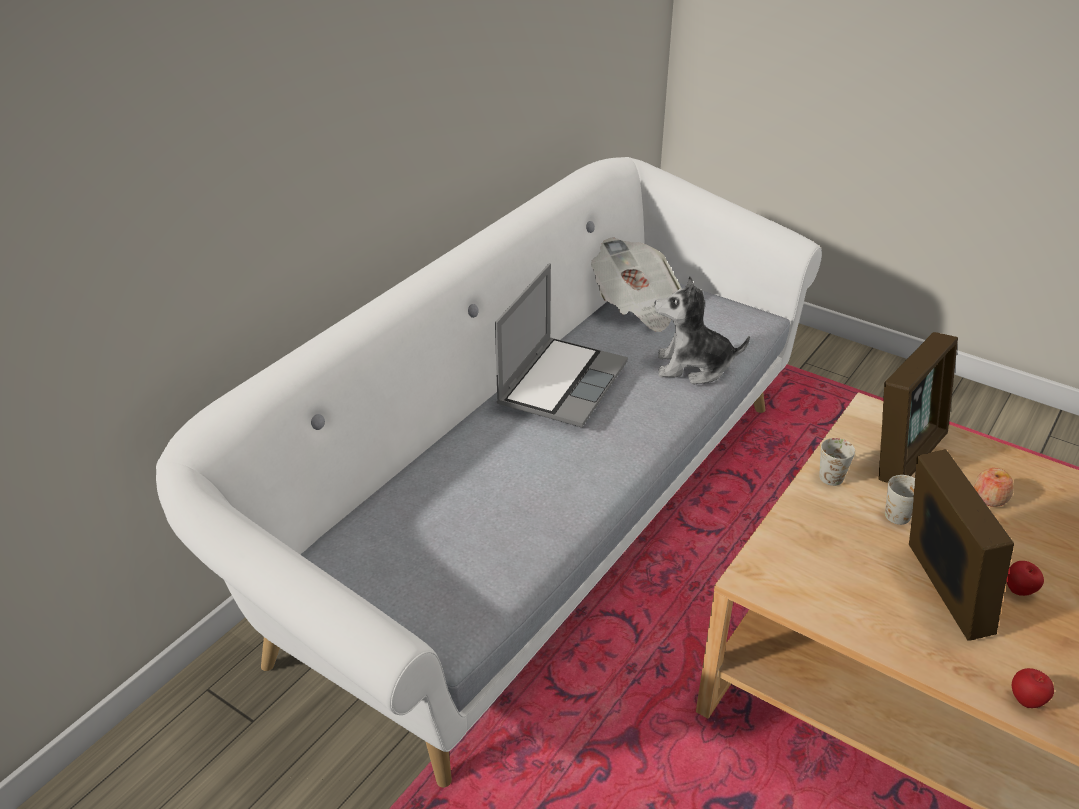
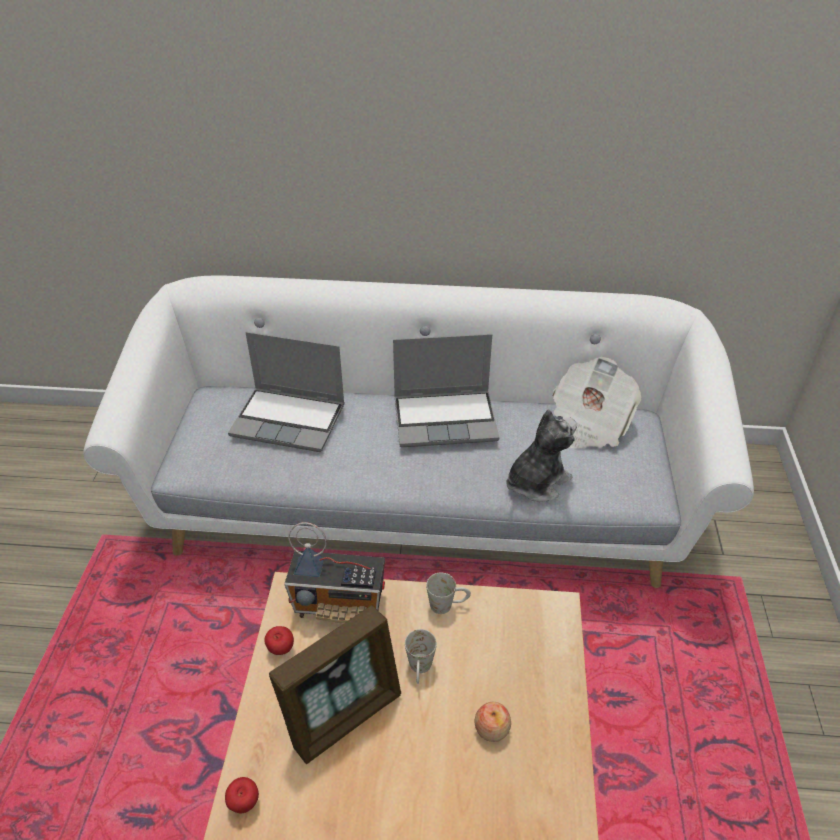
camera: 60 degrees right, 5 degrees up
plush toy [655,277,750,384] -> plush toy turned 75 degrees clockwise [506,409,577,502]
picture frame [878,332,958,483] -> none
apple [1006,561,1044,596] -> apple moved to [264,626,294,655]
none -> laptop [228,332,345,452]
none -> radio [284,522,385,623]

